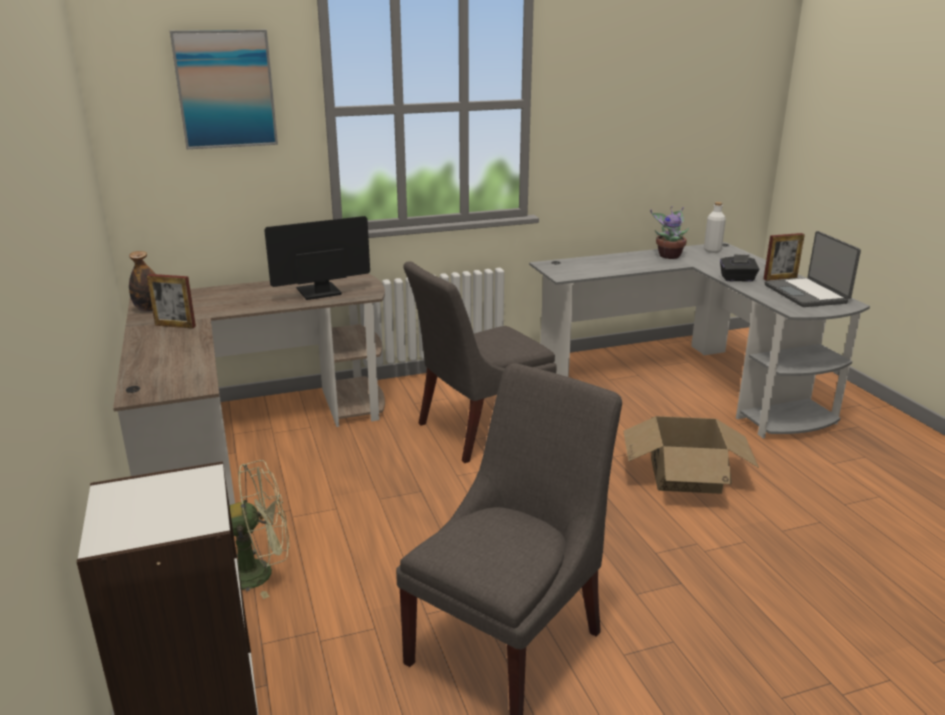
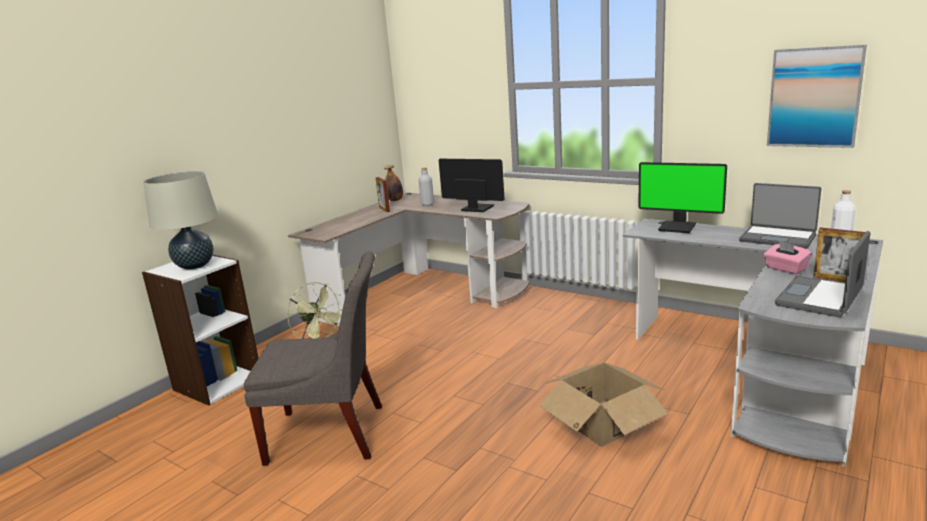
camera: 55 degrees right, 5 degrees down
picture [170,30,278,149] -> picture moved to [767,45,867,148]
grey chair [403,261,557,463] -> none
potted plant [650,206,689,259] -> laptop [739,183,821,249]
black tissue box [720,254,759,282] -> pink tissue box [764,241,812,274]
none -> beige table lamp [143,171,218,270]
none -> grey bottle [419,167,434,206]
none -> monitor [638,162,727,233]

